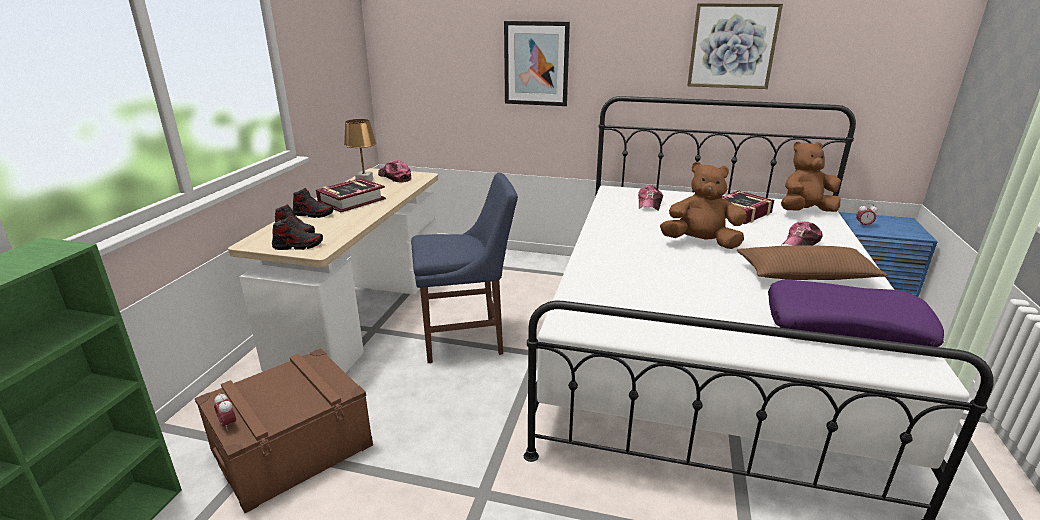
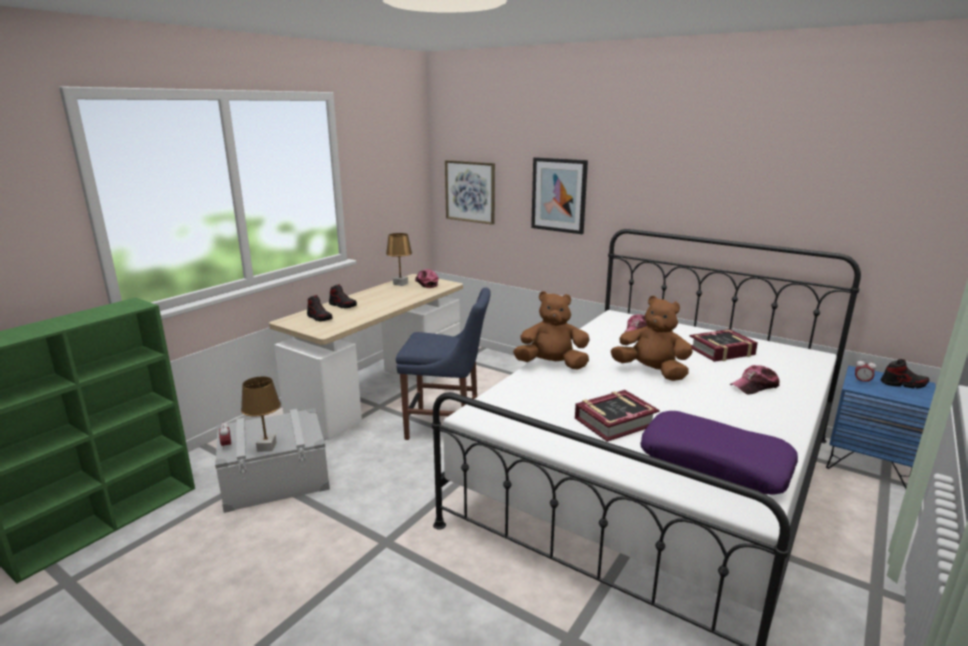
camera: 20 degrees right, 5 degrees down
brown storage box [195,348,373,513] -> grey storage box [215,408,330,513]
shoe [272,217,323,250] -> shoe moved to [881,359,929,388]
book [316,178,386,212] -> book moved to [575,390,659,442]
picture [687,3,783,89] -> picture moved to [445,160,495,225]
brown pillow [737,245,888,280] -> none
brown plush toy [781,141,841,212] -> brown plush toy moved to [513,291,590,370]
none -> brown table lamp [241,376,281,452]

